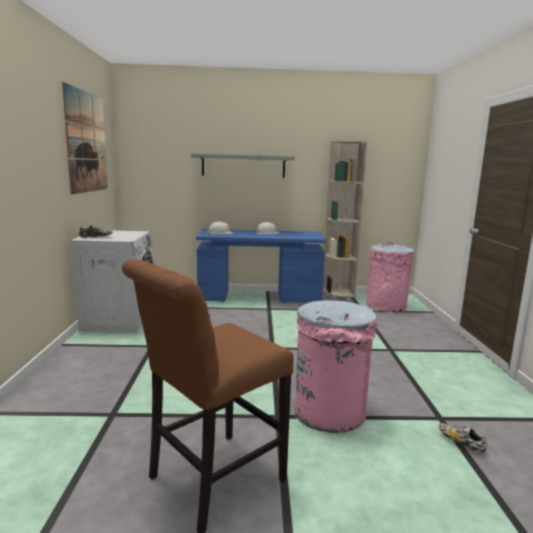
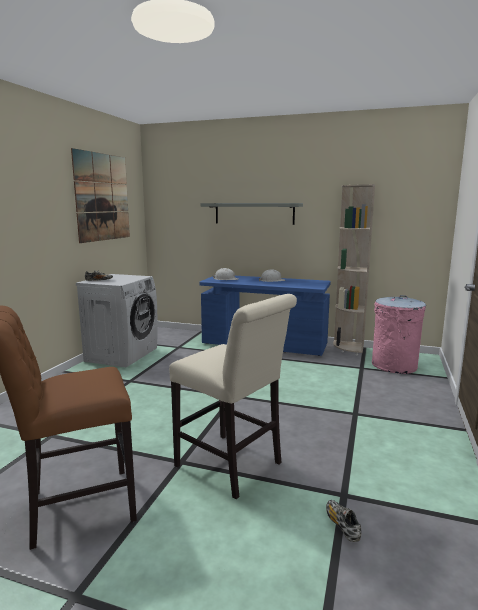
camera: 20 degrees right, 0 degrees up
pink trash can [295,300,378,433] -> beige stool [169,294,297,499]

